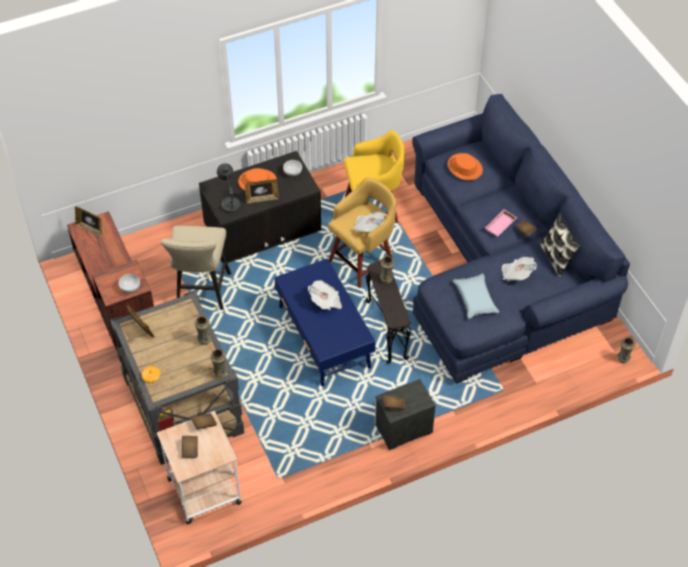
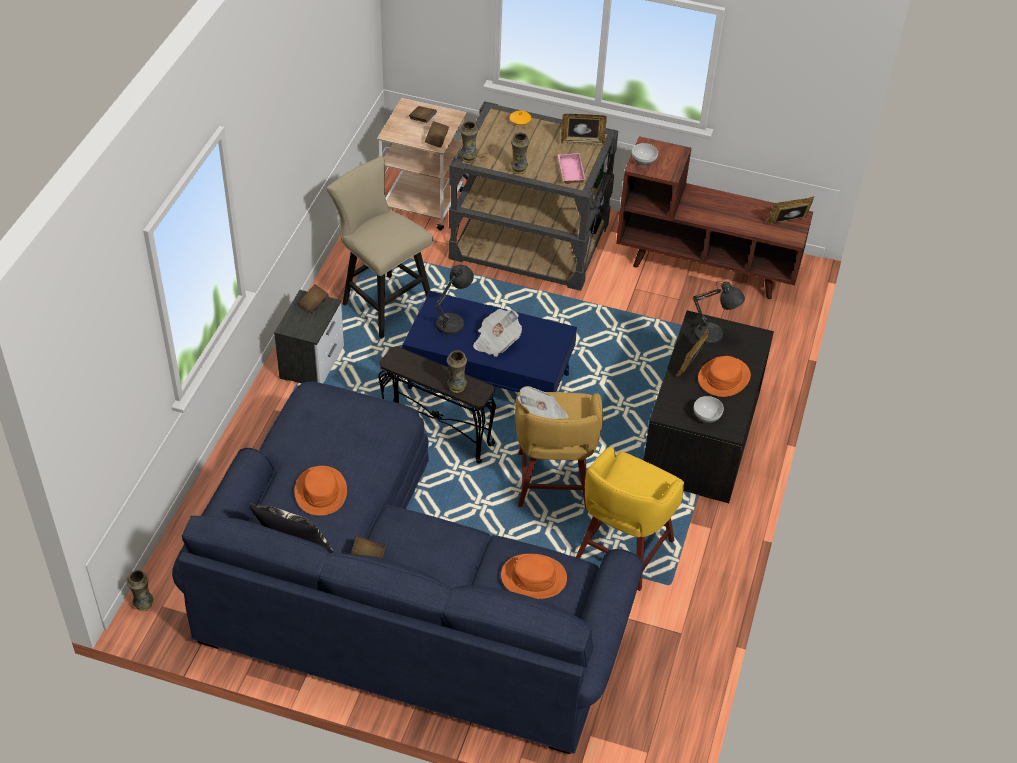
camera: 130 degrees right, 5 degrees down
beige stool [161,226,231,310] -> beige stool moved to [327,156,433,339]
blue pillow [453,273,499,319] -> none
pink tray [485,209,517,236] -> pink tray moved to [558,153,586,184]
newspaper [502,257,537,281] -> orange hat [294,466,347,516]
none -> grey table lamp [435,265,474,342]

